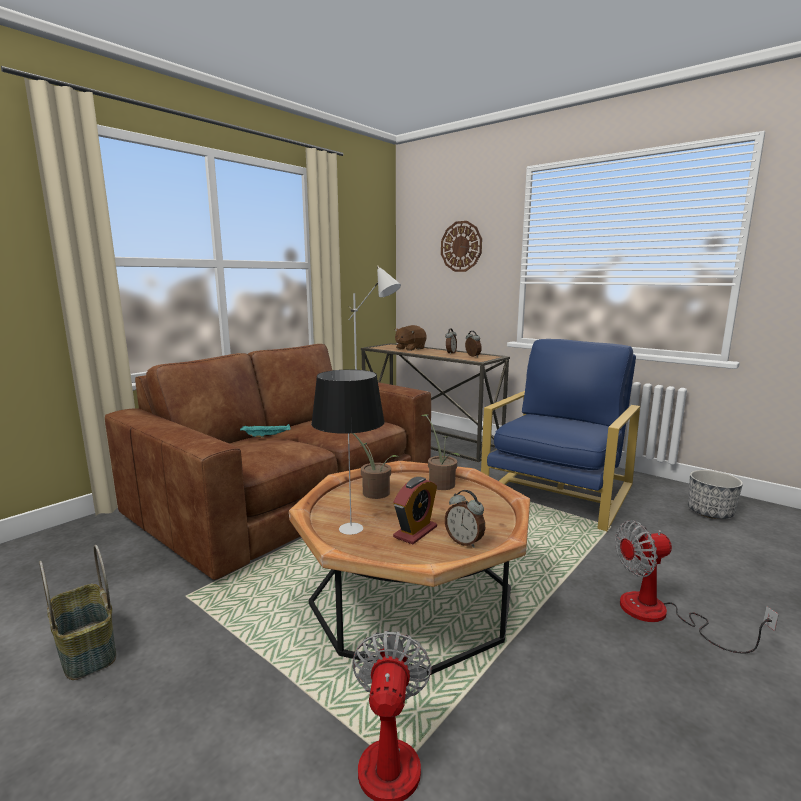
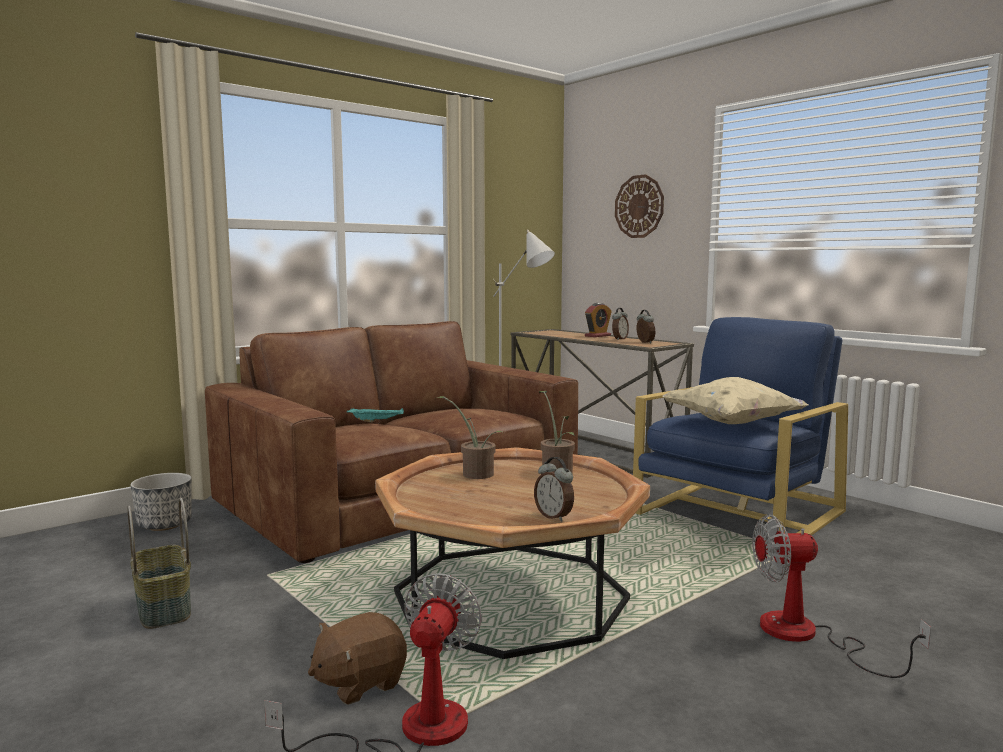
camera: 10 degrees right, 5 degrees down
table lamp [311,370,385,535] -> none
alarm clock [393,477,437,544] -> alarm clock moved to [585,303,612,337]
brown plush toy [395,325,427,351] -> brown plush toy moved to [308,612,407,705]
planter [688,470,743,519] -> planter moved to [130,473,192,531]
none -> beige pillow [662,377,809,424]

